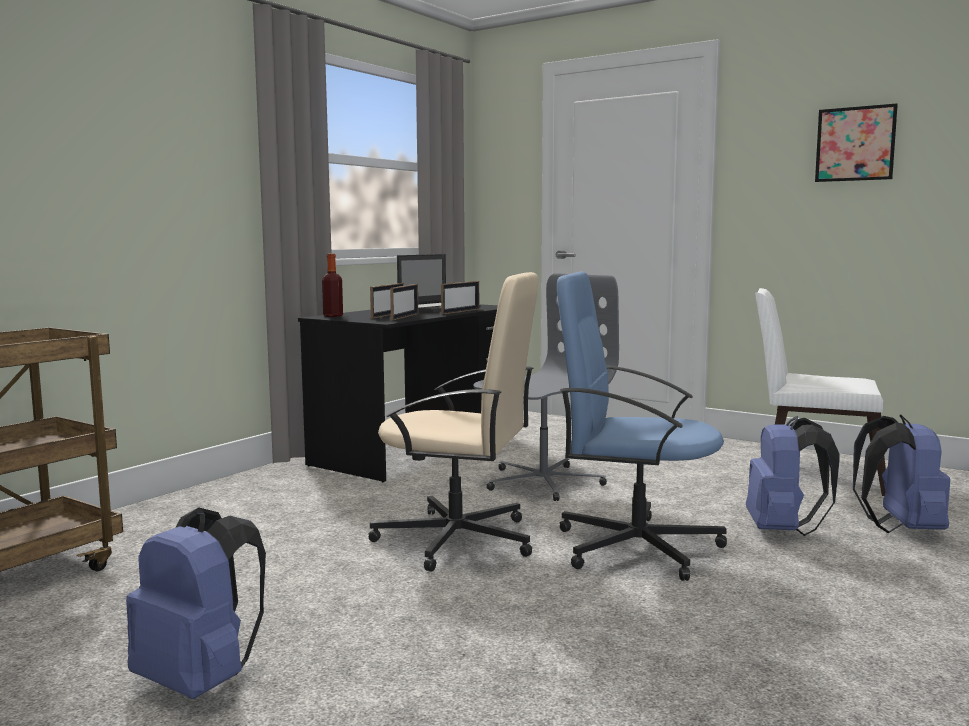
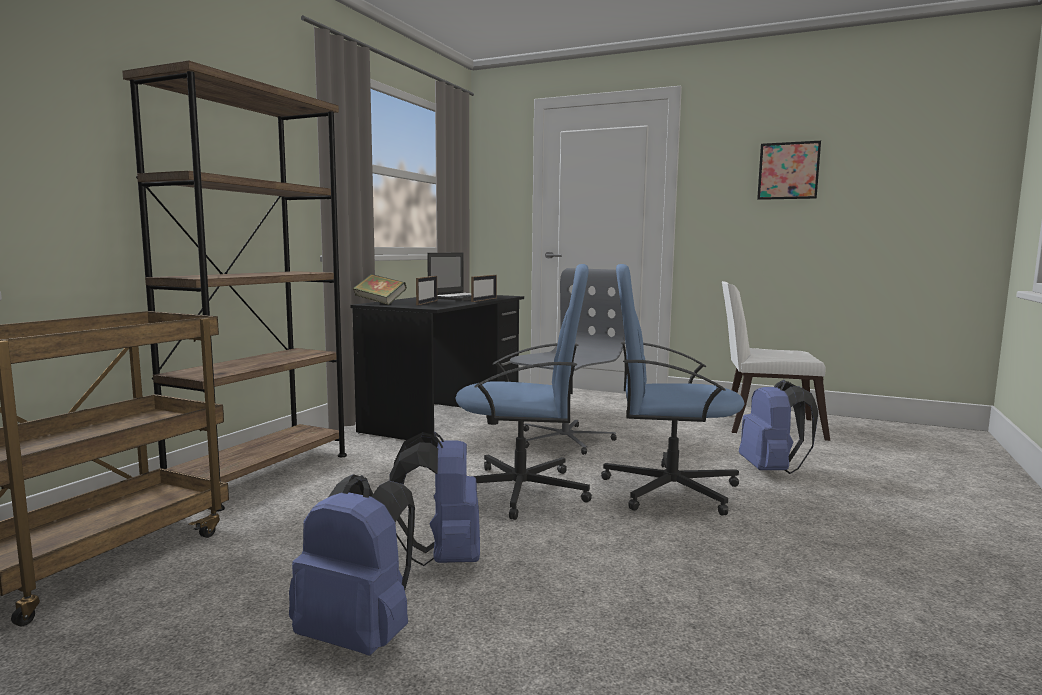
camera: 10 degrees left, 0 degrees up
bottle [322,254,343,317] -> book [353,274,407,305]
beige office chair [368,272,539,572] -> blue office chair [455,264,592,520]
picture frame [390,284,418,320] -> none
blue backpack [853,415,950,533] -> blue backpack moved to [389,432,480,566]
none -> brown bookcase [122,60,347,512]

